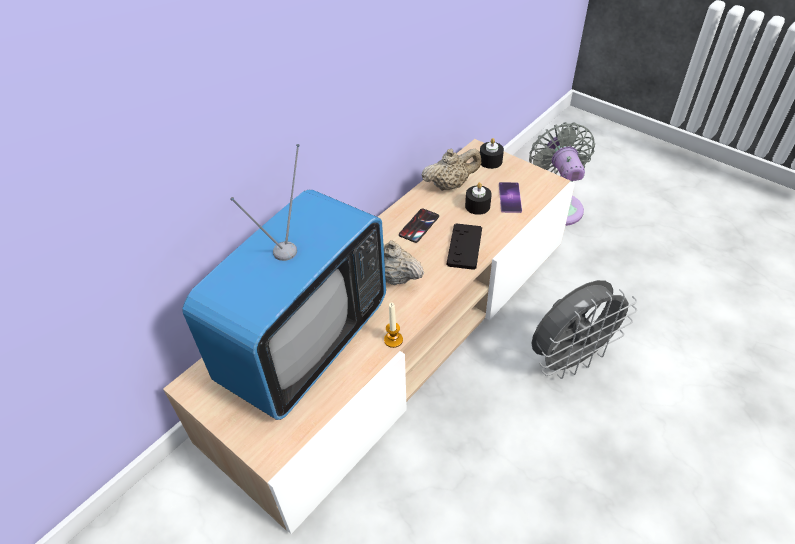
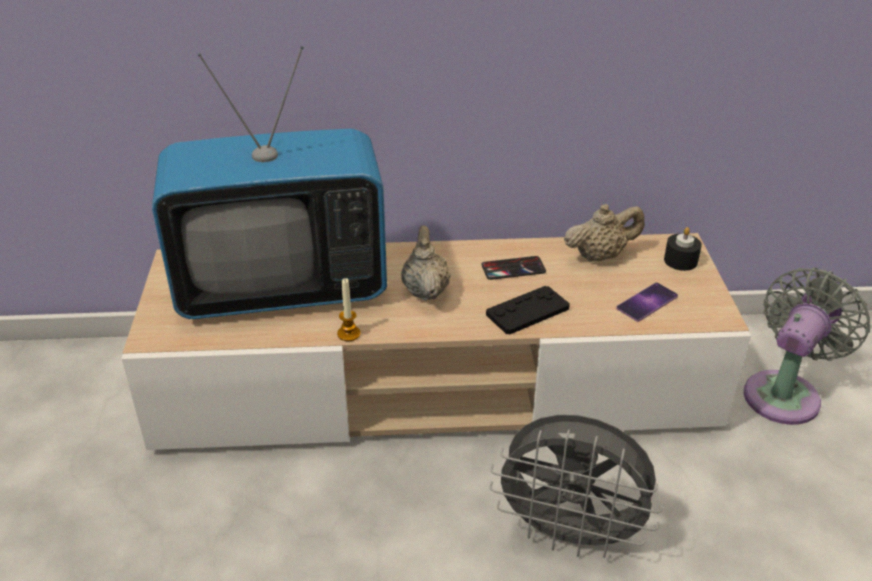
camera: 45 degrees right, 10 degrees down
beige teapot [422,148,481,191] -> beige teapot turned 45 degrees counterclockwise [564,204,644,262]
black candle [465,182,492,215] -> none

